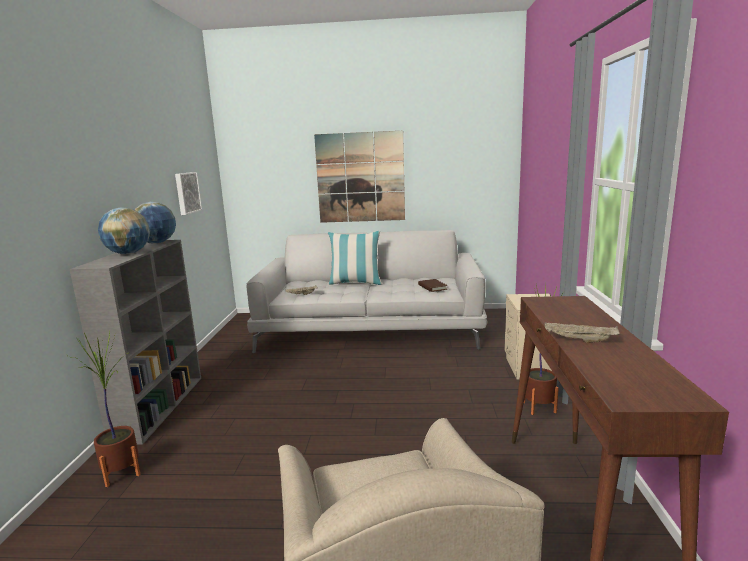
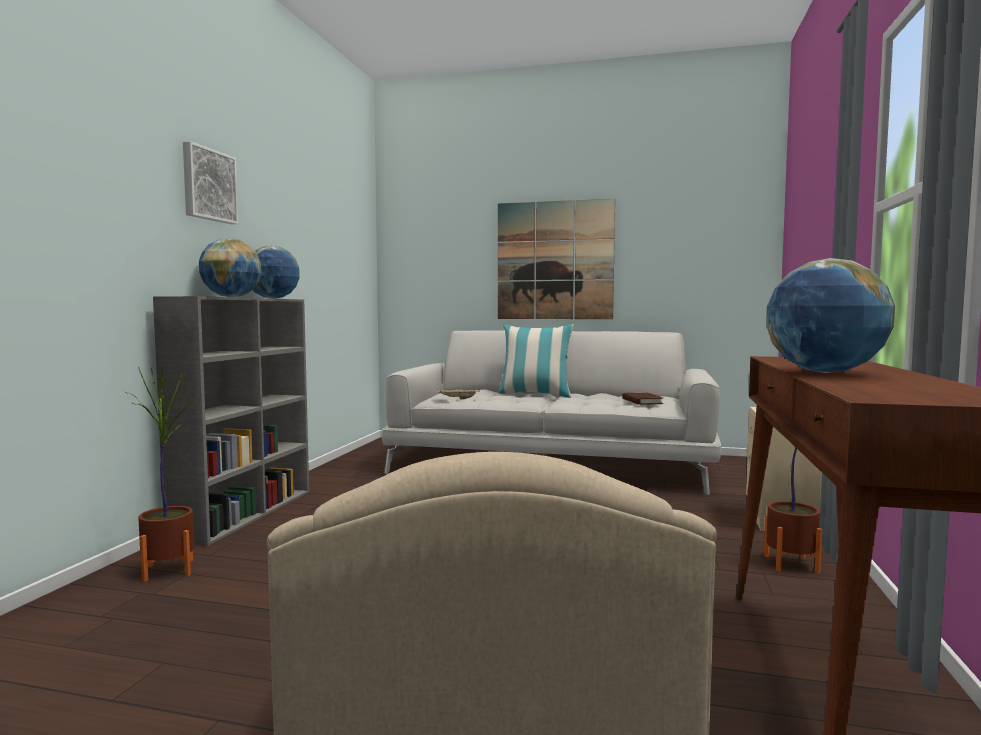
camera: 10 degrees right, 10 degrees down
picture [175,172,202,215] -> picture moved to [183,141,238,224]
beige tray [545,322,620,343] -> globe [766,258,895,373]

